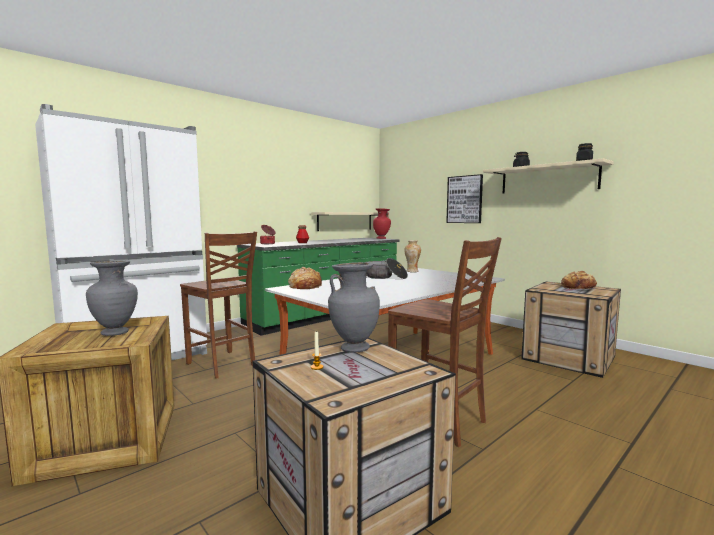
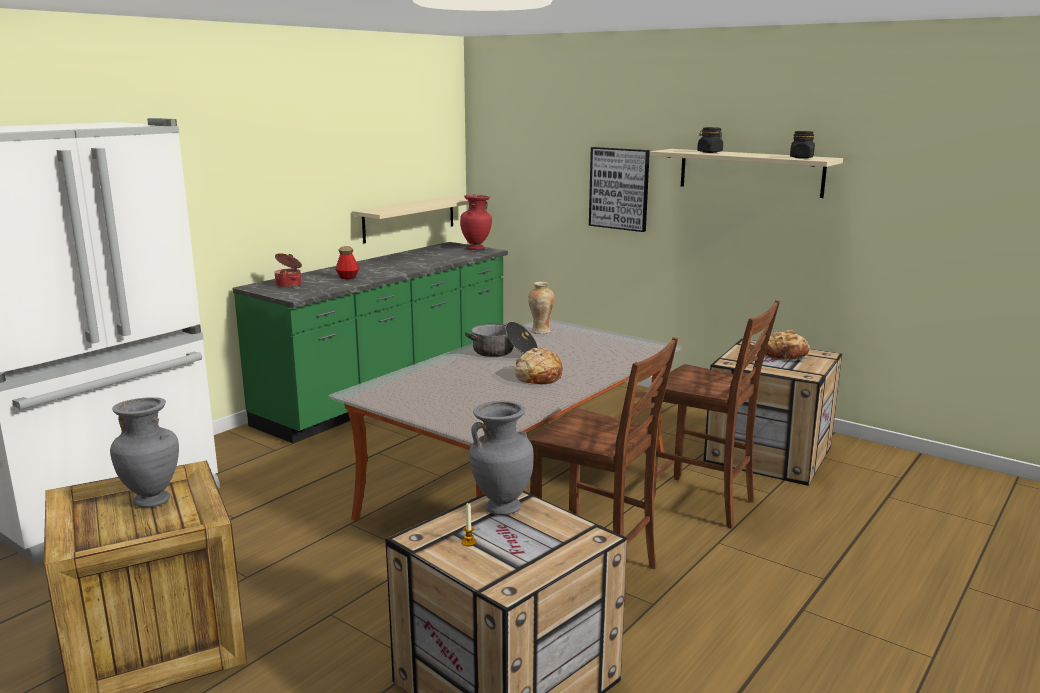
camera: 10 degrees left, 10 degrees up
brown chair [180,231,257,379] -> brown chair moved to [651,300,780,528]
bread [288,267,322,289] -> bread moved to [515,348,563,384]

